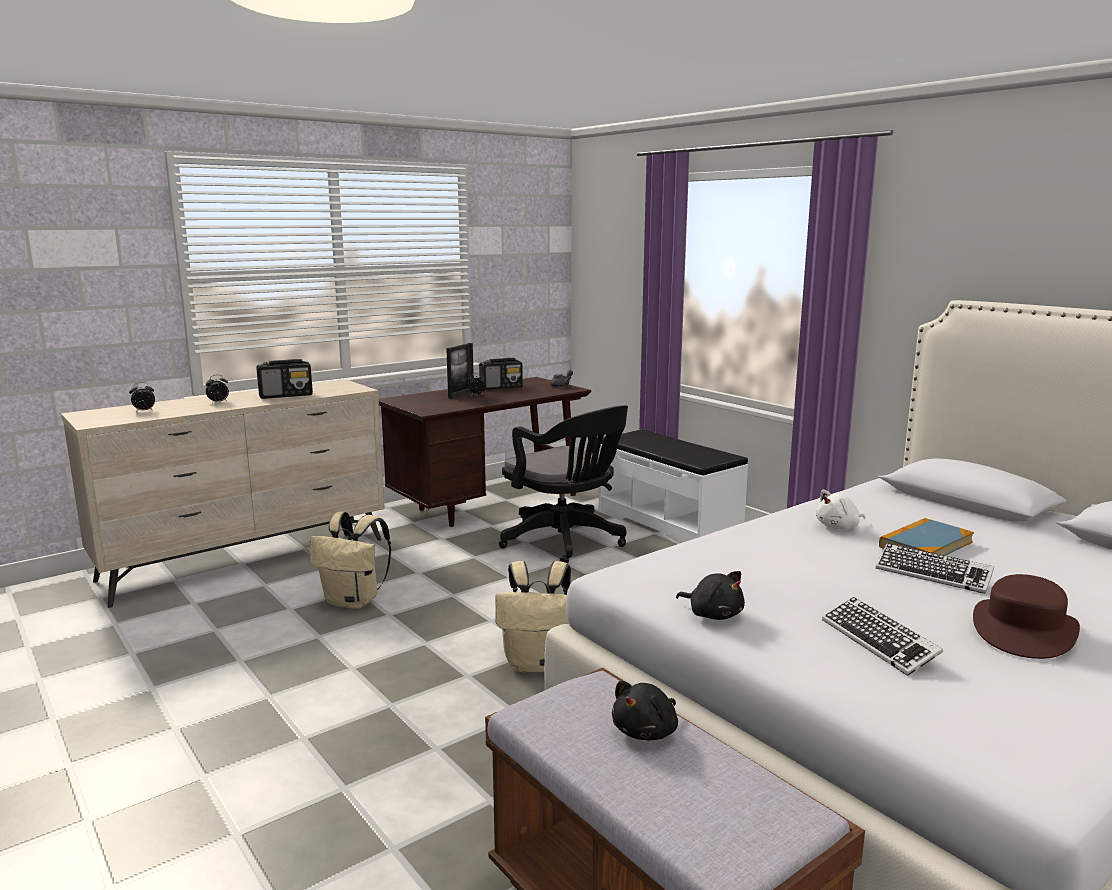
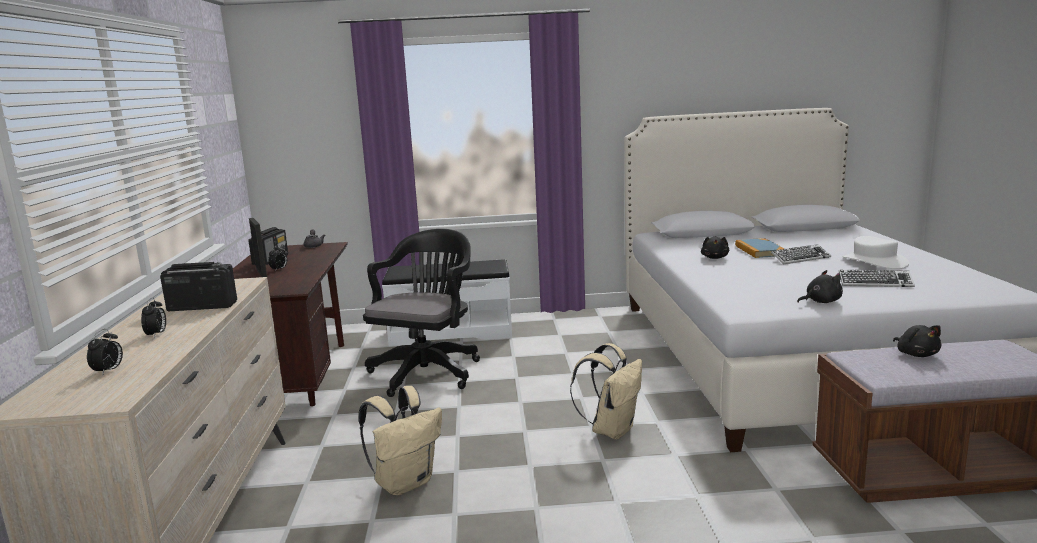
camera: 55 degrees left, 0 degrees up
radio [256,359,313,399] -> radio turned 105 degrees counterclockwise [160,262,237,311]
black office chair [499,405,628,563] -> black office chair turned 60 degrees counterclockwise [363,229,480,397]
white plush toy [816,489,865,530] -> black plush toy [701,236,729,259]
brown hat [973,574,1080,659] -> white hat [842,236,909,269]

